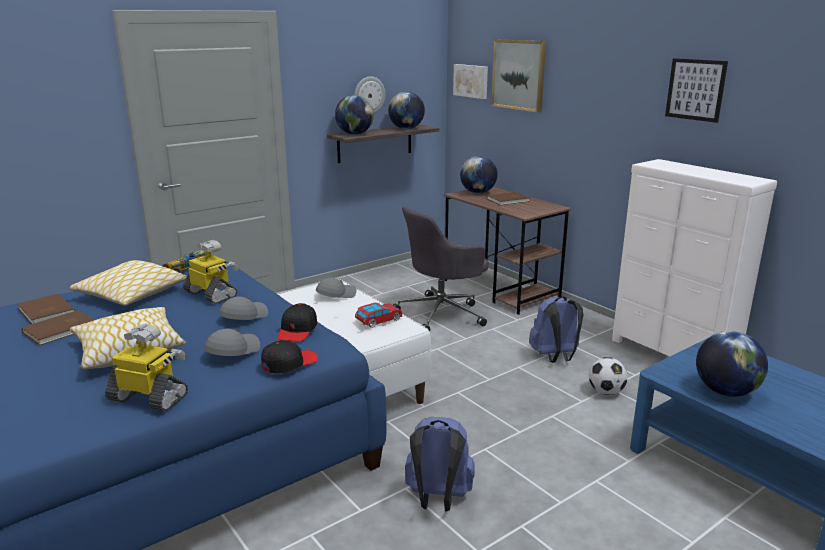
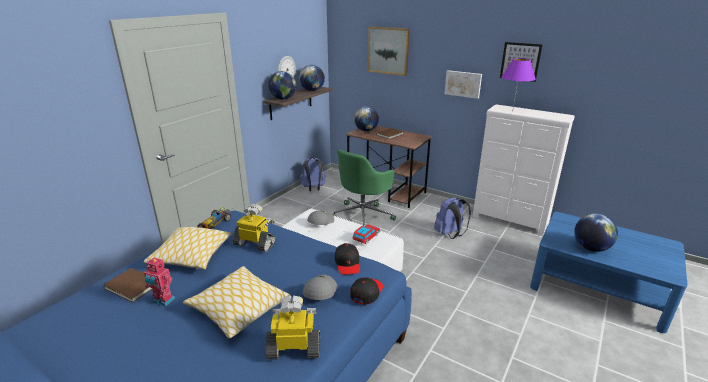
camera: 20 degrees left, 5 degrees up
brown book [21,310,94,345] -> toy robot [144,258,175,307]
grey cap [219,297,268,320] -> none
grey office chair [393,206,489,332] -> green office chair [332,149,396,226]
blue backpack [405,417,475,511] -> blue backpack moved to [300,157,326,191]
picture [453,64,488,99] -> picture moved to [444,70,482,99]
football [589,357,628,395] -> none
none -> purple table lamp [502,58,536,108]

